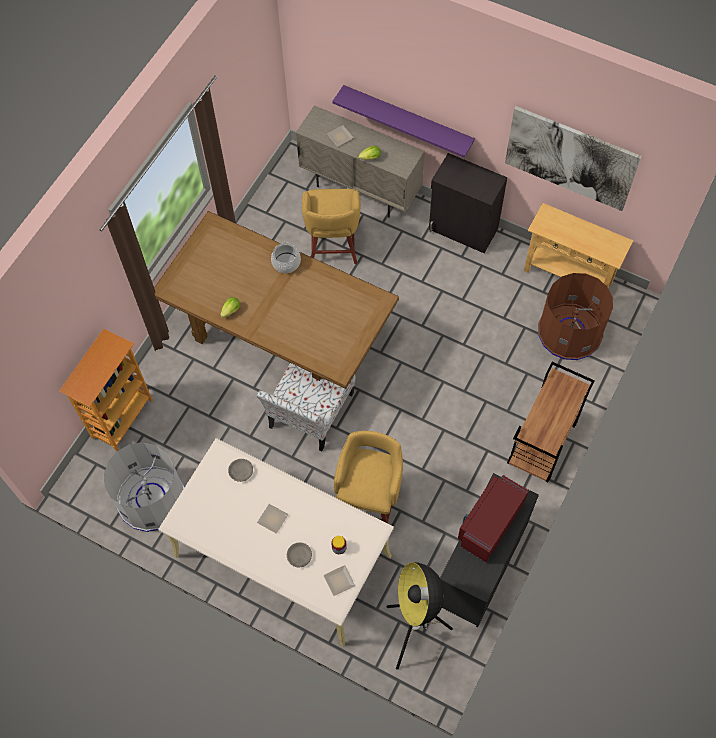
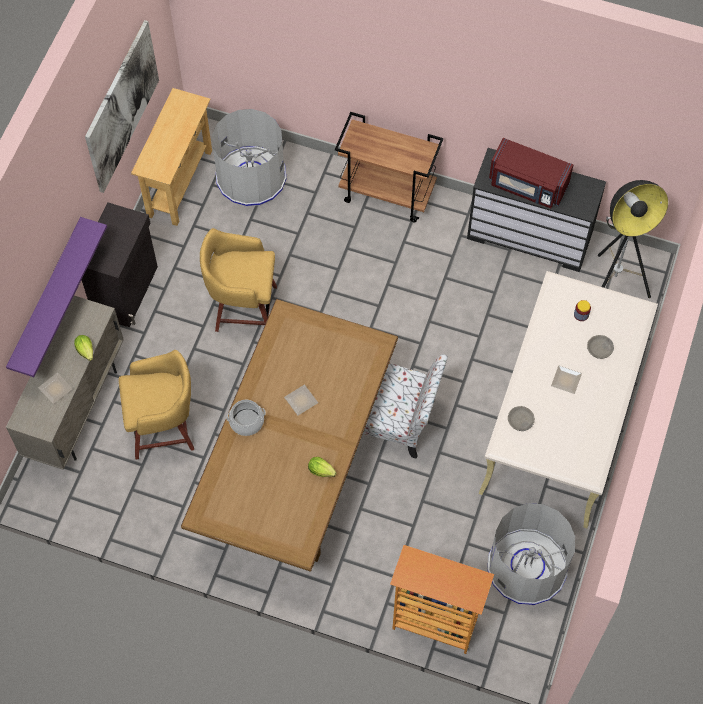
camera: 100 degrees left, 0 degrees up
plate [323,565,355,596] -> plate moved to [284,385,318,415]
yellow stool [334,431,403,524] -> yellow stool moved to [200,228,277,332]
brown trash can [538,273,613,360] -> grey trash can [212,109,286,206]

